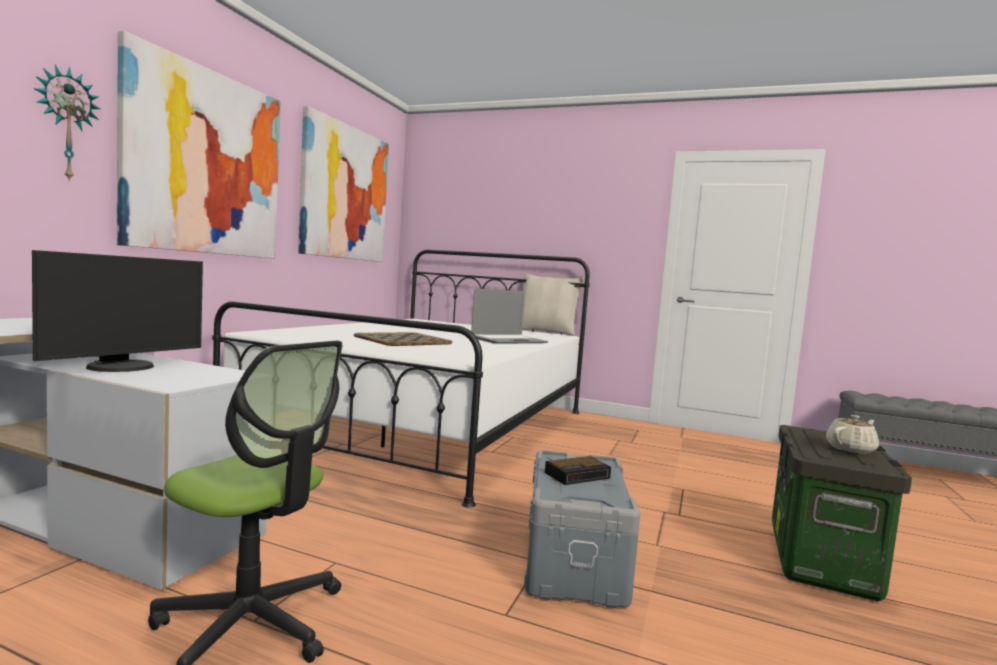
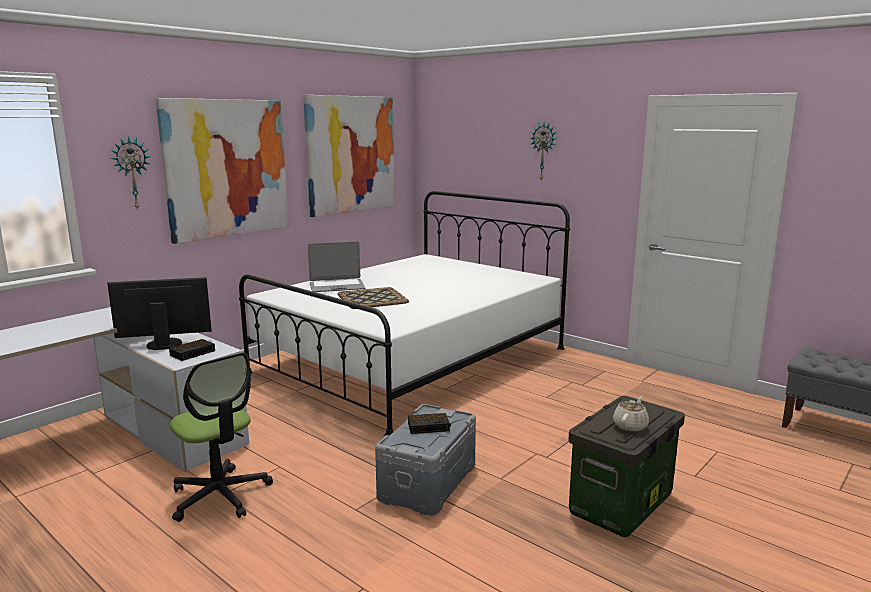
camera: 20 degrees right, 10 degrees up
monitor [32,250,203,372] -> monitor turned 150 degrees counterclockwise [107,277,212,350]
laptop [471,288,548,343] -> laptop moved to [308,242,365,292]
beige pillow [522,273,584,336] -> none
beige teapot [826,415,879,454] -> beige teapot turned 45 degrees counterclockwise [613,396,649,432]
none -> alarm clock [169,339,215,361]
none -> wall clock [530,123,557,181]

